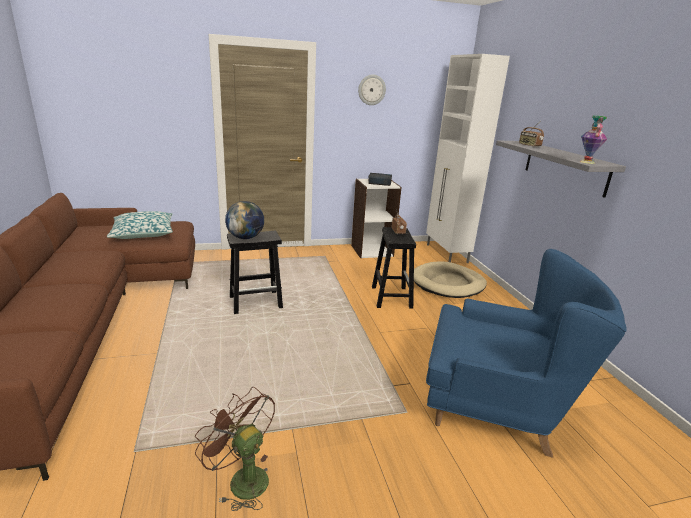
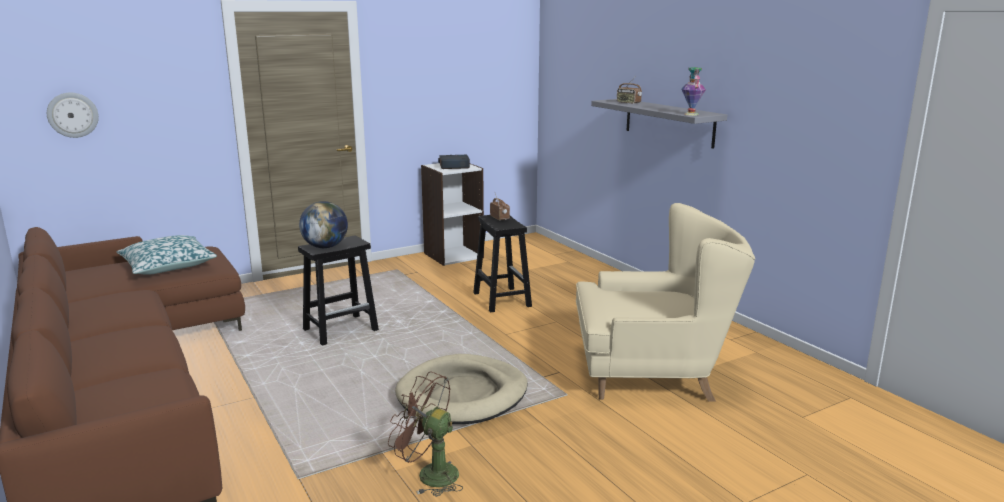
camera: 15 degrees left, 5 degrees down
wall clock [358,74,386,105] -> wall clock moved to [47,93,99,138]
beige dog bed [414,261,487,298] -> beige dog bed moved to [395,354,528,424]
white cabinet [426,54,510,263] -> none
blue armchair [426,249,627,458] -> beige armchair [576,203,755,402]

